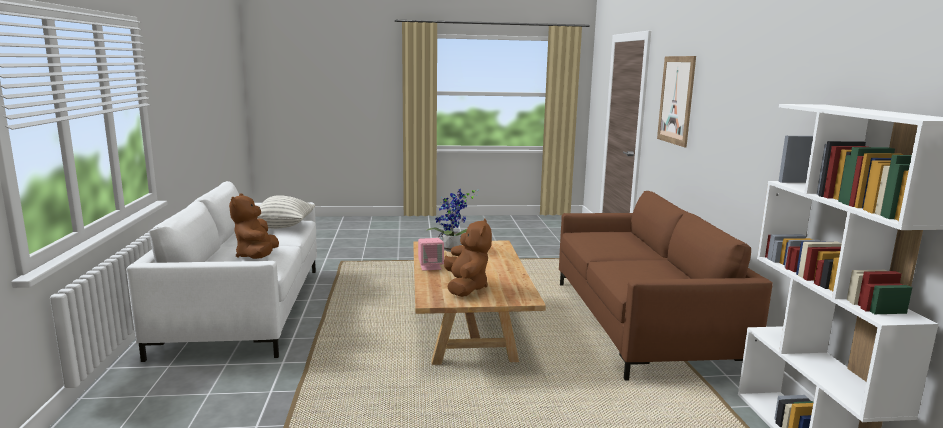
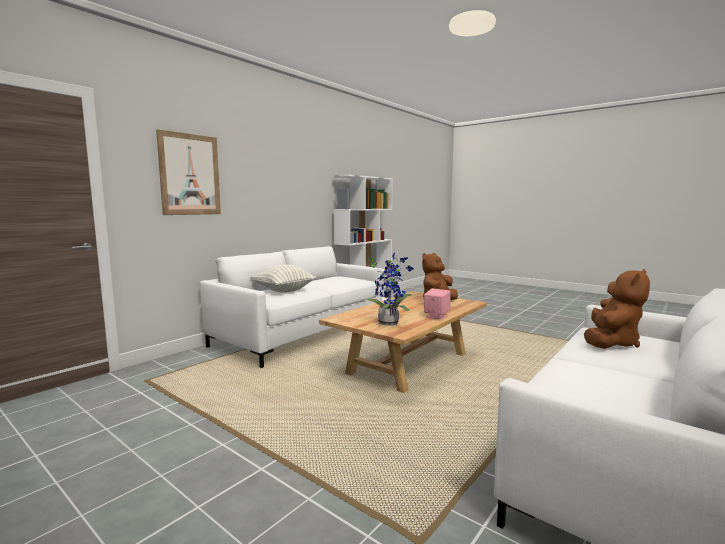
camera: 135 degrees left, 5 degrees down
pillow [257,195,315,229] -> pillow moved to [251,264,316,293]
brown sofa [559,191,773,381] -> white sofa [200,246,383,368]

